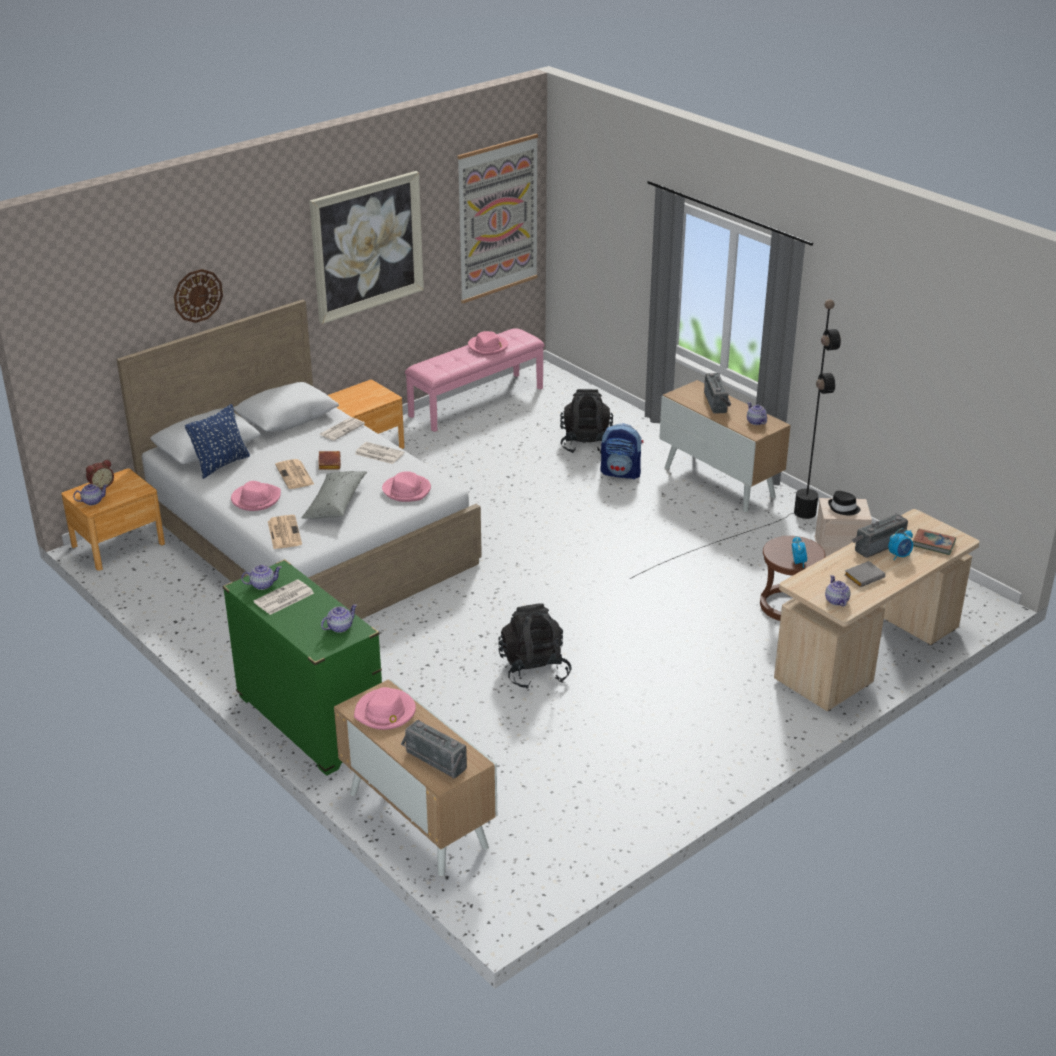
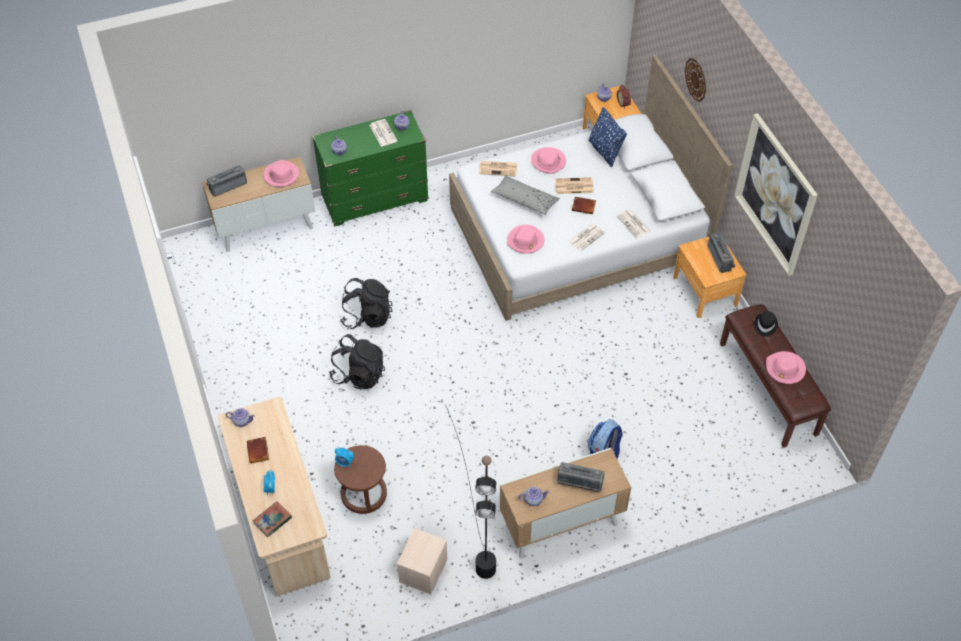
camera: 110 degrees right, 20 degrees up
pink bench [405,328,545,432] -> brown bench [720,304,831,448]
picture [457,134,538,303] -> none
black backpack [560,389,613,453] -> black backpack moved to [329,334,385,389]
black hat [828,491,861,515] -> black hat moved to [754,311,778,337]
grey book [844,561,885,587] -> brown book [247,437,269,464]
radio [852,514,908,558] -> radio moved to [708,232,735,273]

